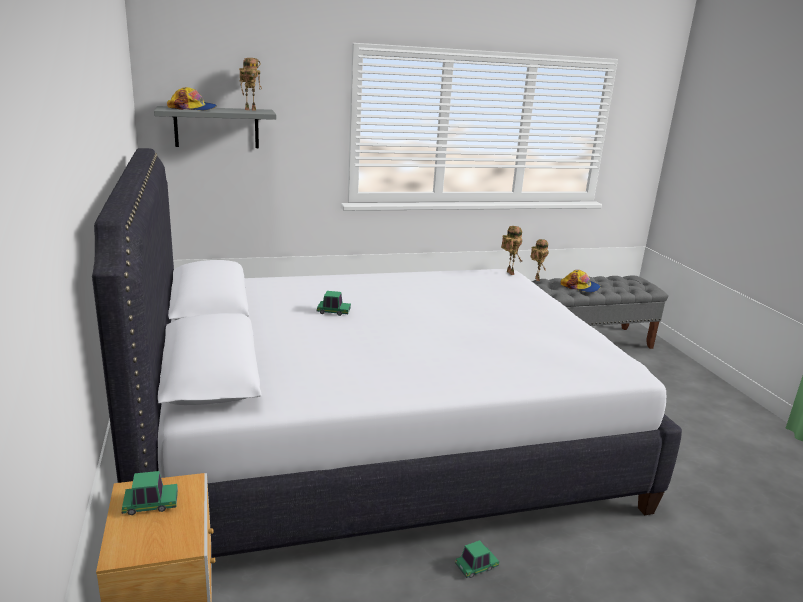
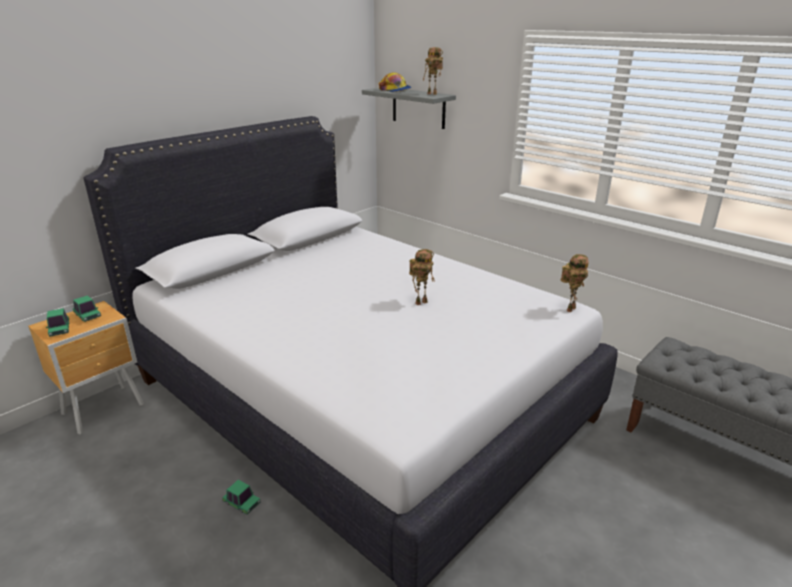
camera: 60 degrees right, 5 degrees up
toy car [316,291,351,316] -> toy car moved to [46,308,69,337]
toy robot [530,239,549,281] -> toy robot moved to [409,249,435,305]
cap [561,270,600,293] -> none

